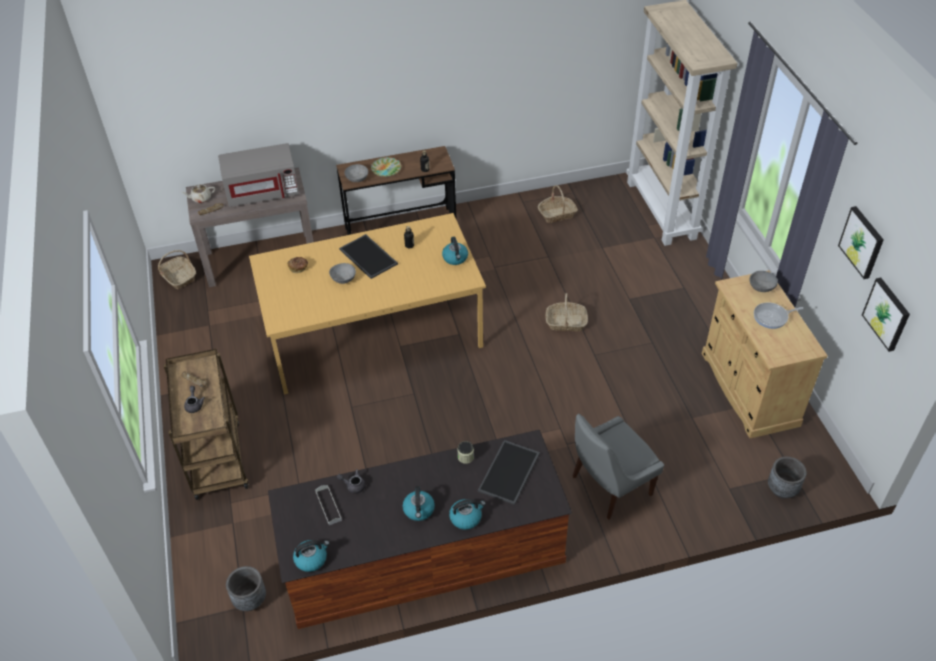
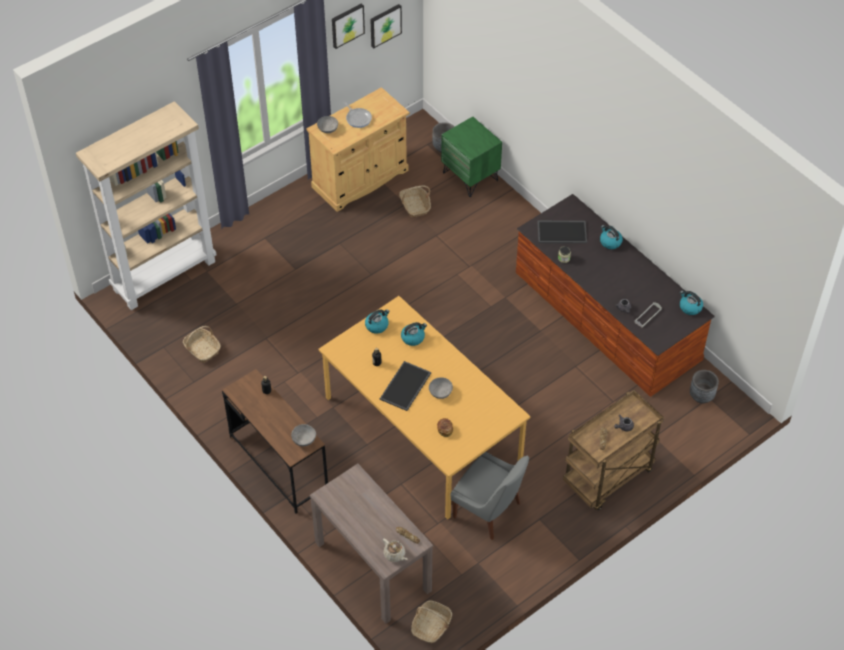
camera: 115 degrees left, 5 degrees up
grey microwave [218,143,299,207] -> none
plate [371,157,401,177] -> none
kettle [403,486,435,521] -> kettle moved to [401,322,427,346]
basket [545,293,588,331] -> basket moved to [399,185,431,217]
grey chair [573,414,664,520] -> grey chair moved to [450,452,529,540]
none -> green nightstand [441,117,502,197]

